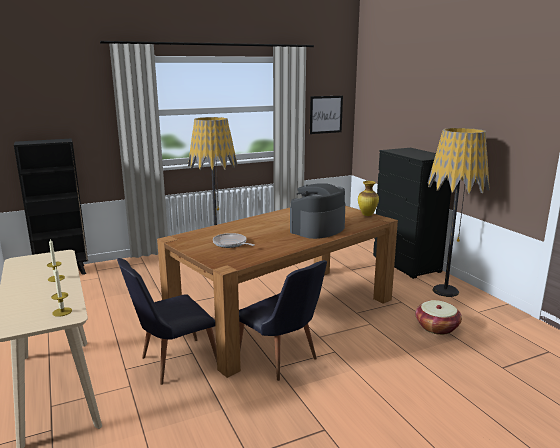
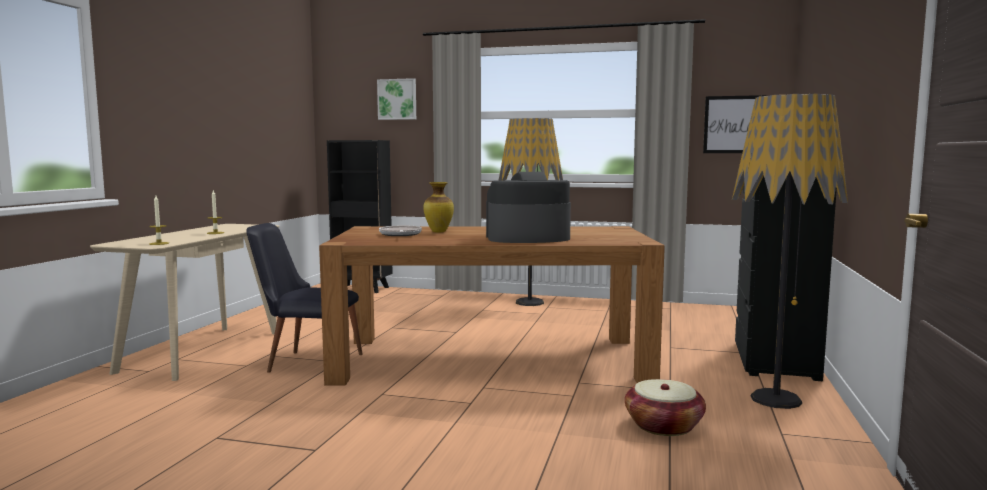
camera: 40 degrees right, 10 degrees down
black chair [239,260,327,381] -> none
vase [358,181,379,216] -> vase moved to [423,182,454,232]
none -> picture [377,78,416,120]

